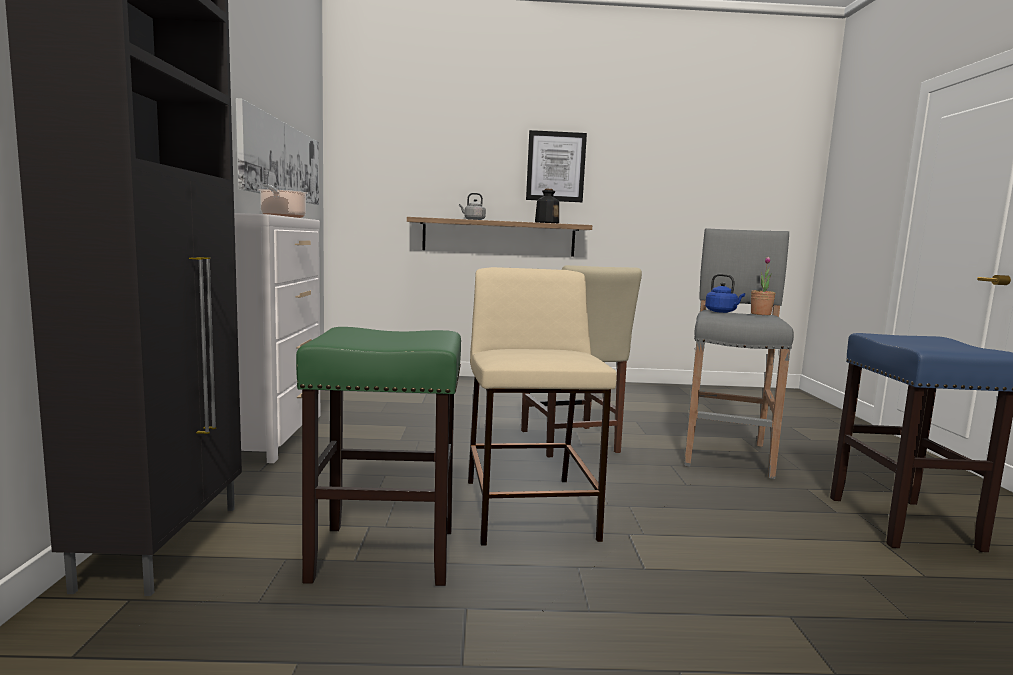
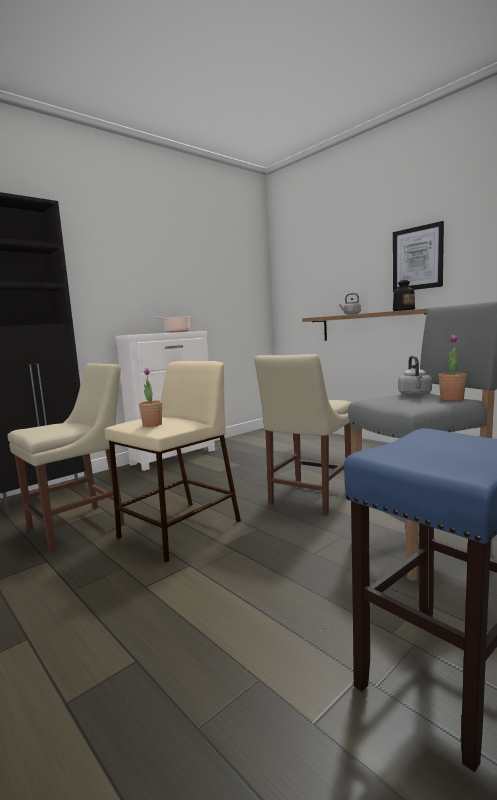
camera: 50 degrees right, 0 degrees up
picture [236,98,319,205] -> none
green stool [296,327,461,586] -> beige chair [8,363,125,553]
blue kettle [705,274,745,313] -> grey kettle [398,356,432,396]
none -> potted plant [139,368,162,427]

